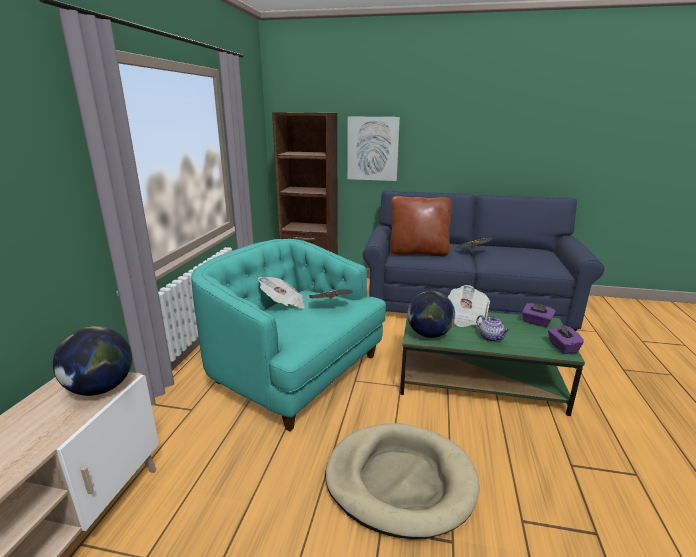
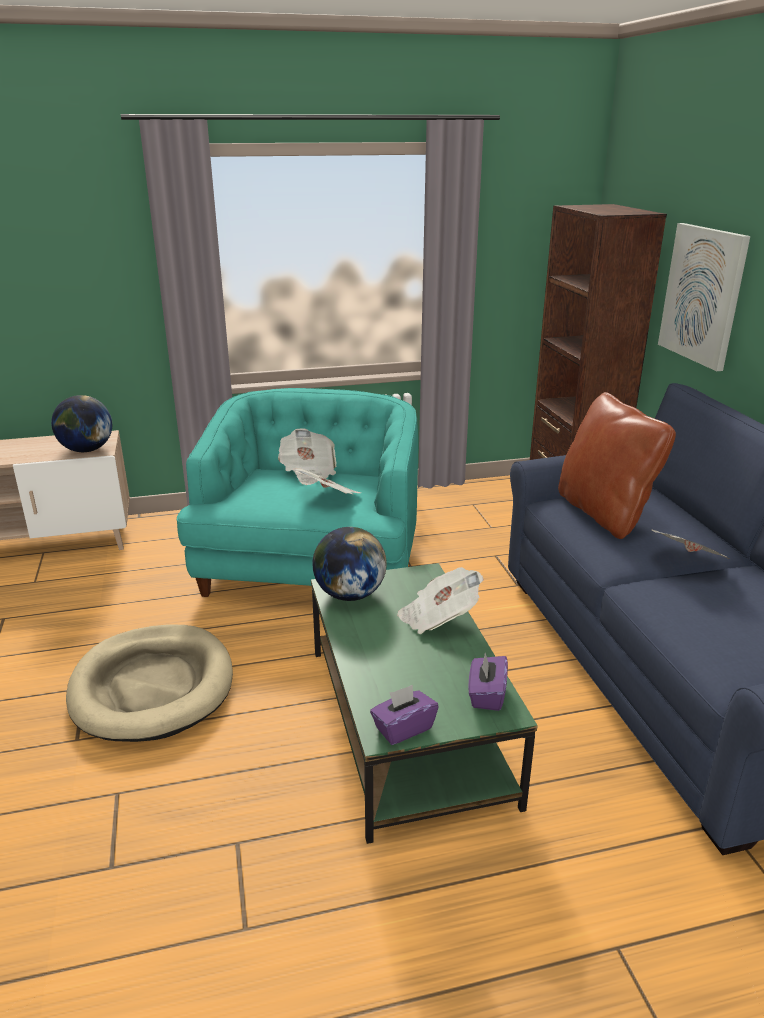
camera: 65 degrees right, 5 degrees up
teapot [476,315,510,341] -> none

